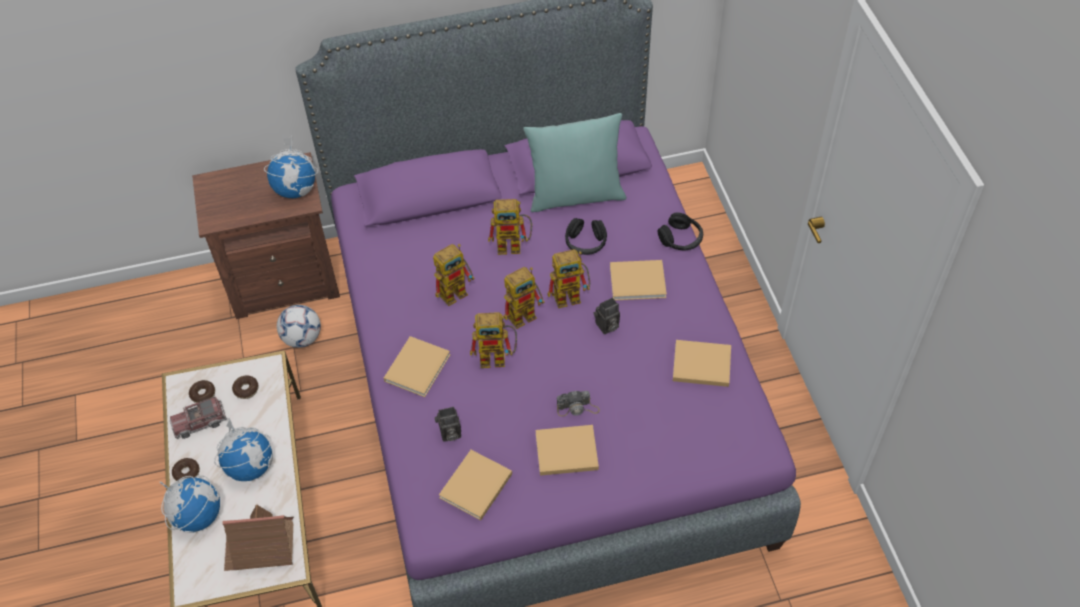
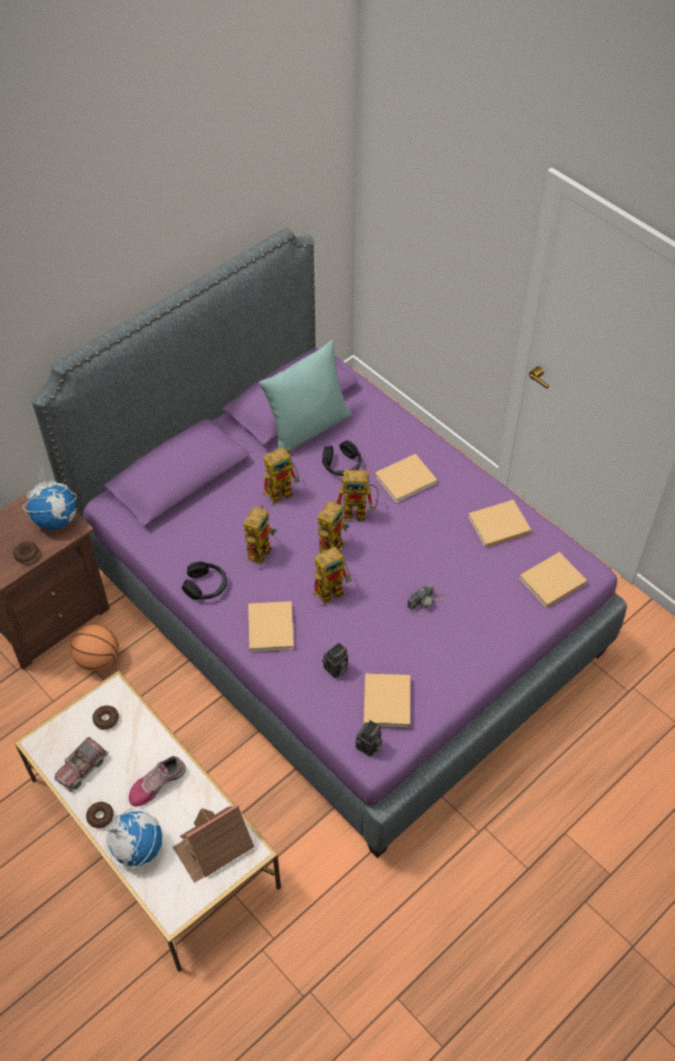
camera: 30 degrees left, 0 degrees up
donut [189,380,215,403] -> donut moved to [13,542,39,564]
globe [214,418,273,481] -> shoe [129,756,186,807]
football [277,305,321,348] -> basketball [71,624,119,671]
beige book [535,425,599,476] -> beige book moved to [519,552,587,608]
toy robot [547,249,590,308] -> toy robot turned 45 degrees clockwise [337,470,379,521]
camera [594,298,620,334] -> camera moved to [356,720,382,757]
black headphones [658,213,703,250] -> black headphones moved to [182,562,227,600]

